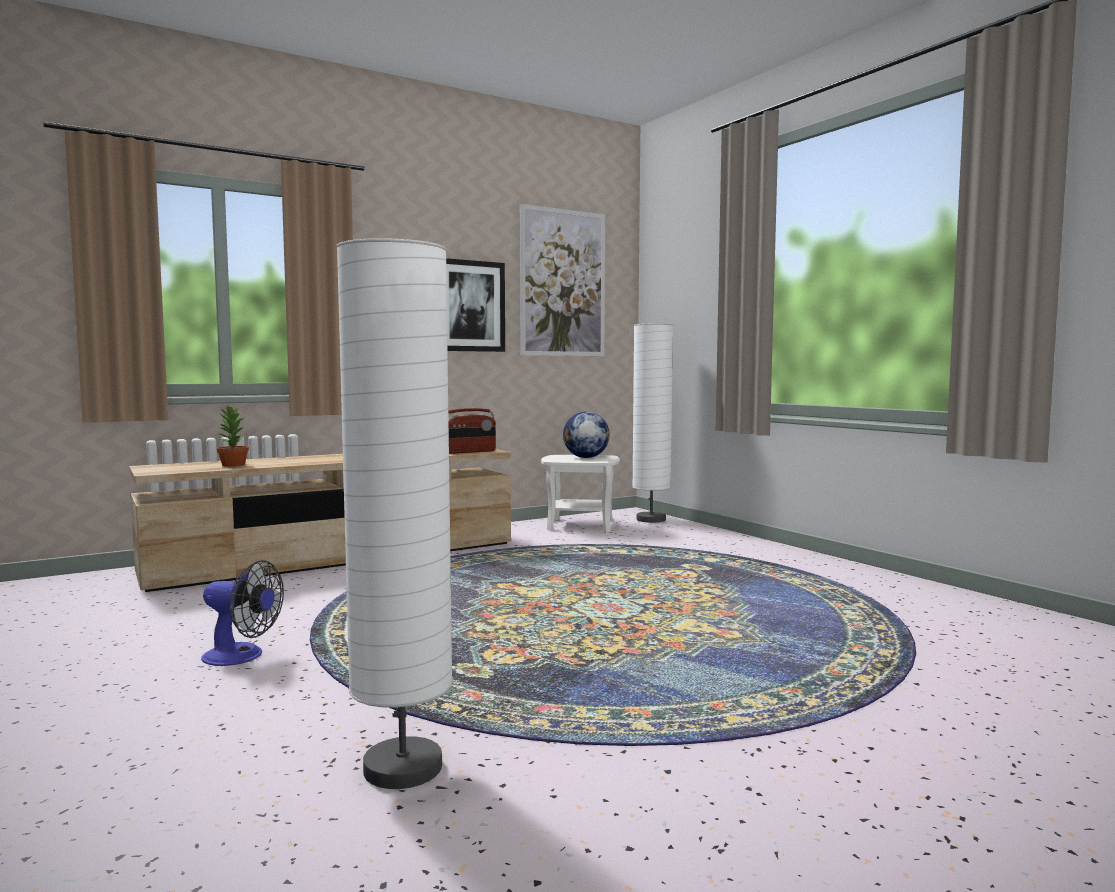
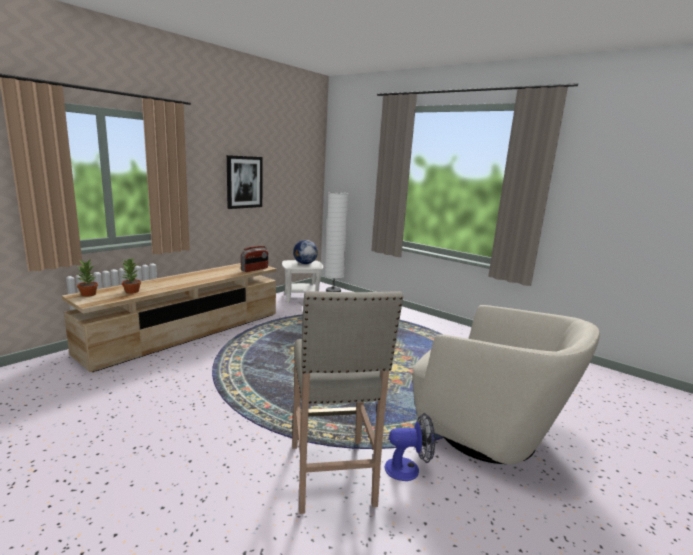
camera: 20 degrees left, 10 degrees up
fan [201,560,284,666] -> fan moved to [385,413,435,481]
white floor lamp [336,238,453,789] -> beige stool [292,291,403,514]
picture [520,204,605,356] -> none
none -> potted plant [77,259,98,297]
none -> beige armchair [413,305,600,464]

